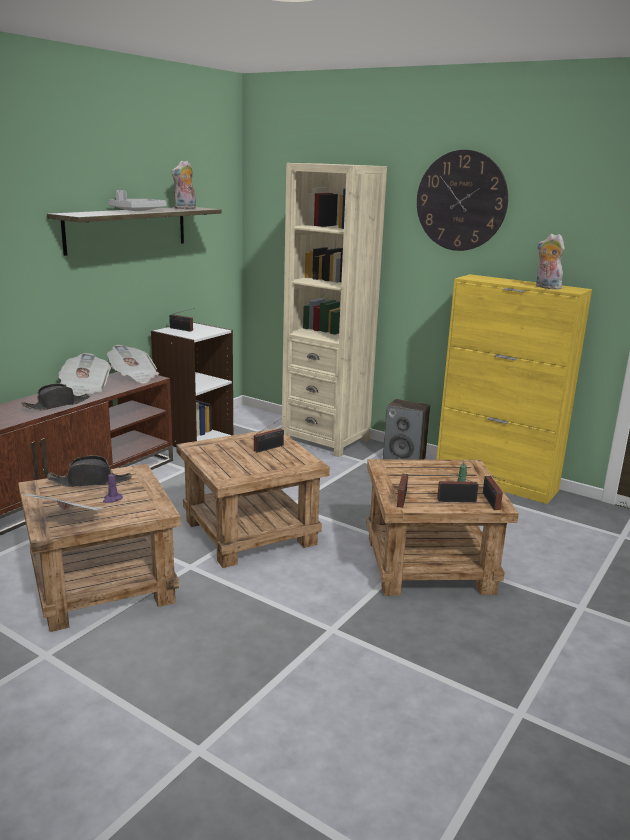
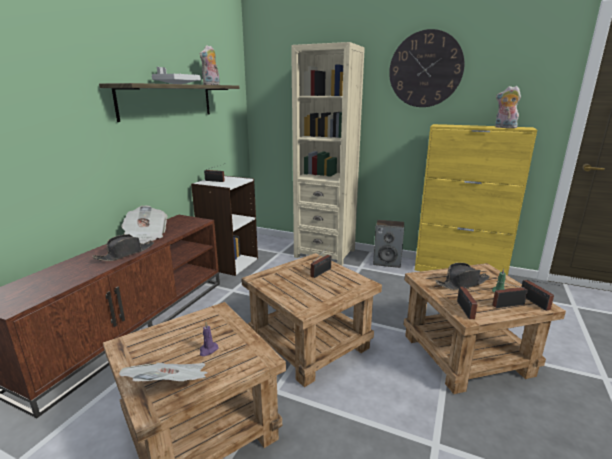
camera: 10 degrees left, 0 degrees up
black hat [47,455,131,487] -> black hat moved to [436,263,490,290]
newspaper [107,345,159,384] -> none

